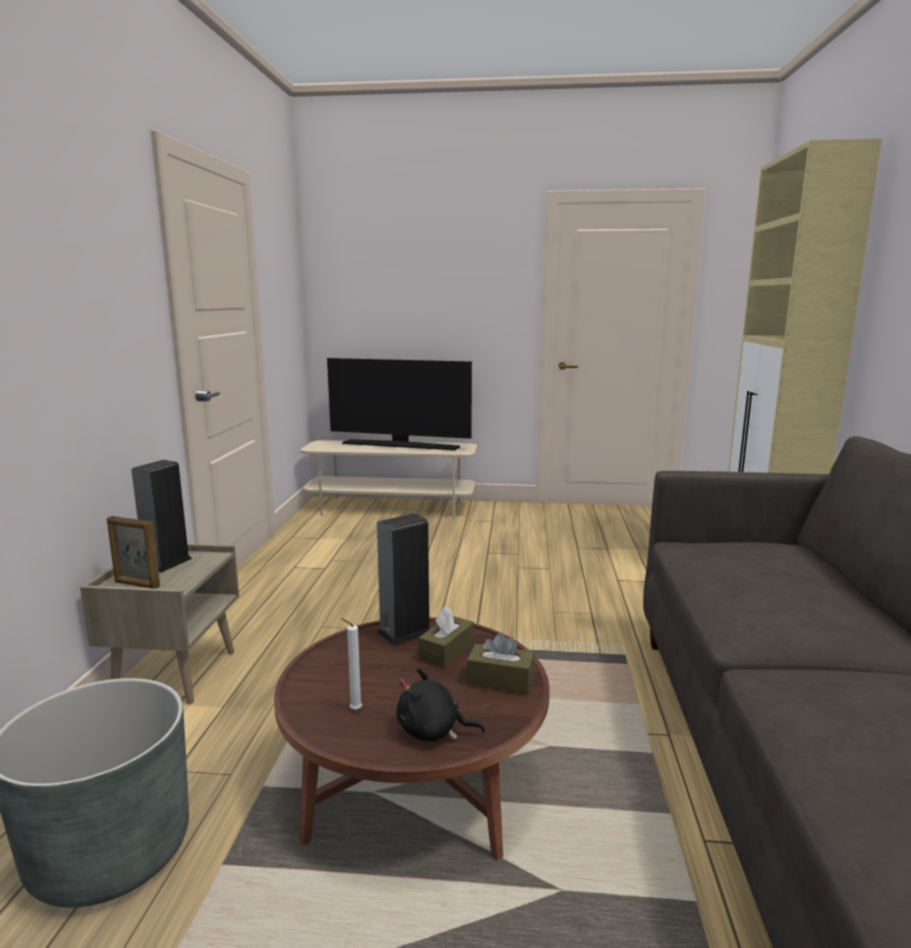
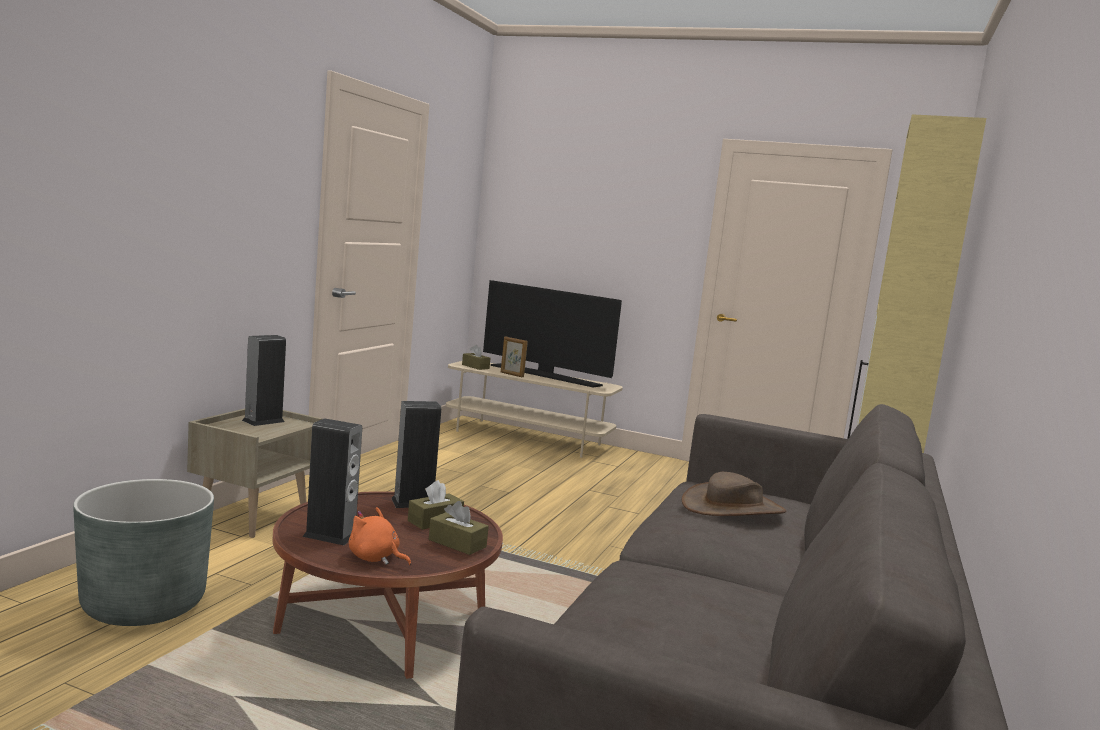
camera: 15 degrees right, 5 degrees down
picture frame [107,516,160,589] -> picture frame moved to [501,337,528,377]
white candle [341,618,362,710] -> speaker [302,418,362,545]
black plush toy [397,668,485,741] -> orange plush toy [349,507,411,566]
none -> brown tissue box [462,345,490,370]
none -> brown hat [682,472,786,516]

